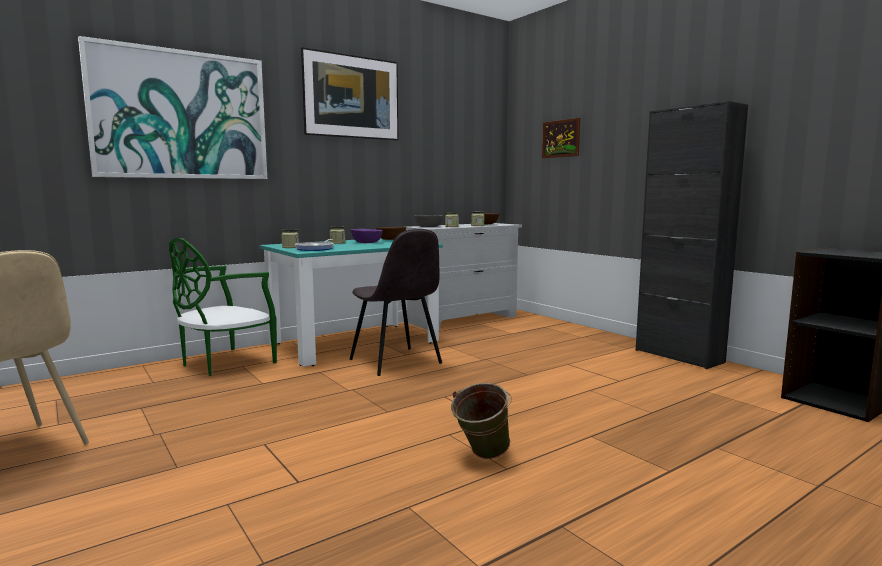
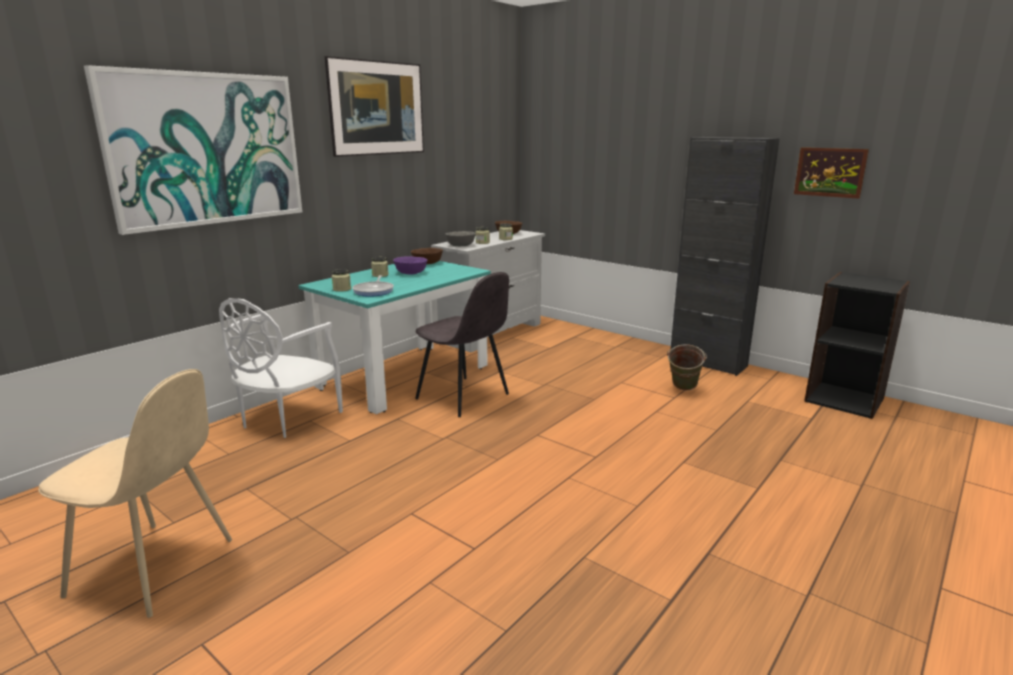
camera: 15 degrees left, 10 degrees up
green chair [169,238,277,376] -> white chair [219,298,343,438]
green bucket [451,383,512,459] -> green bucket moved to [667,344,707,390]
picture [542,118,580,158] -> picture moved to [794,147,869,199]

